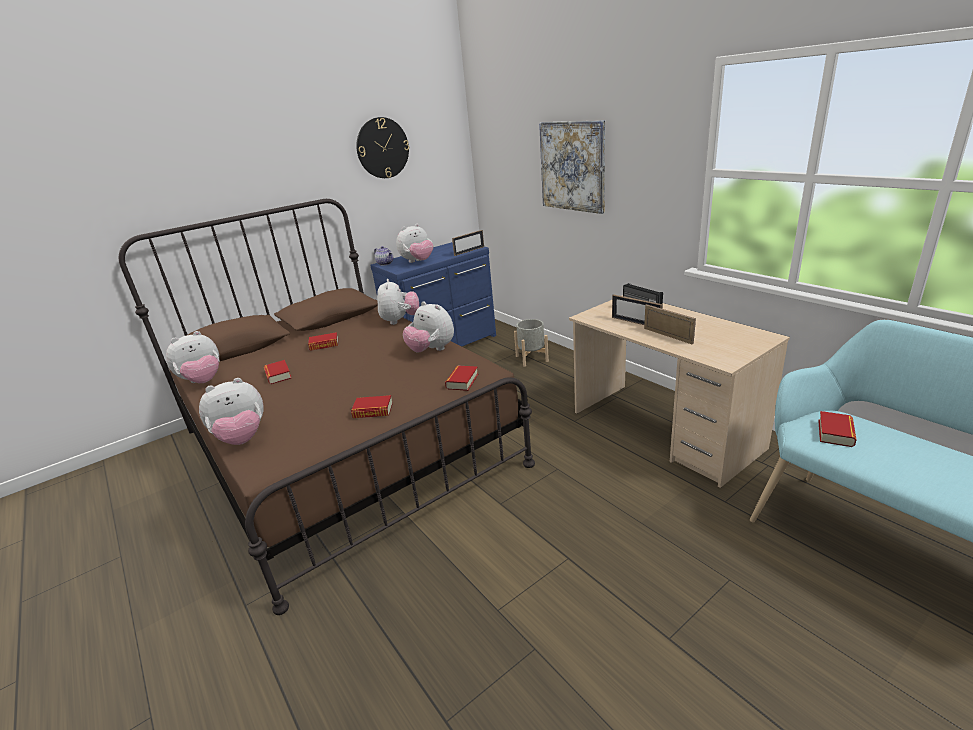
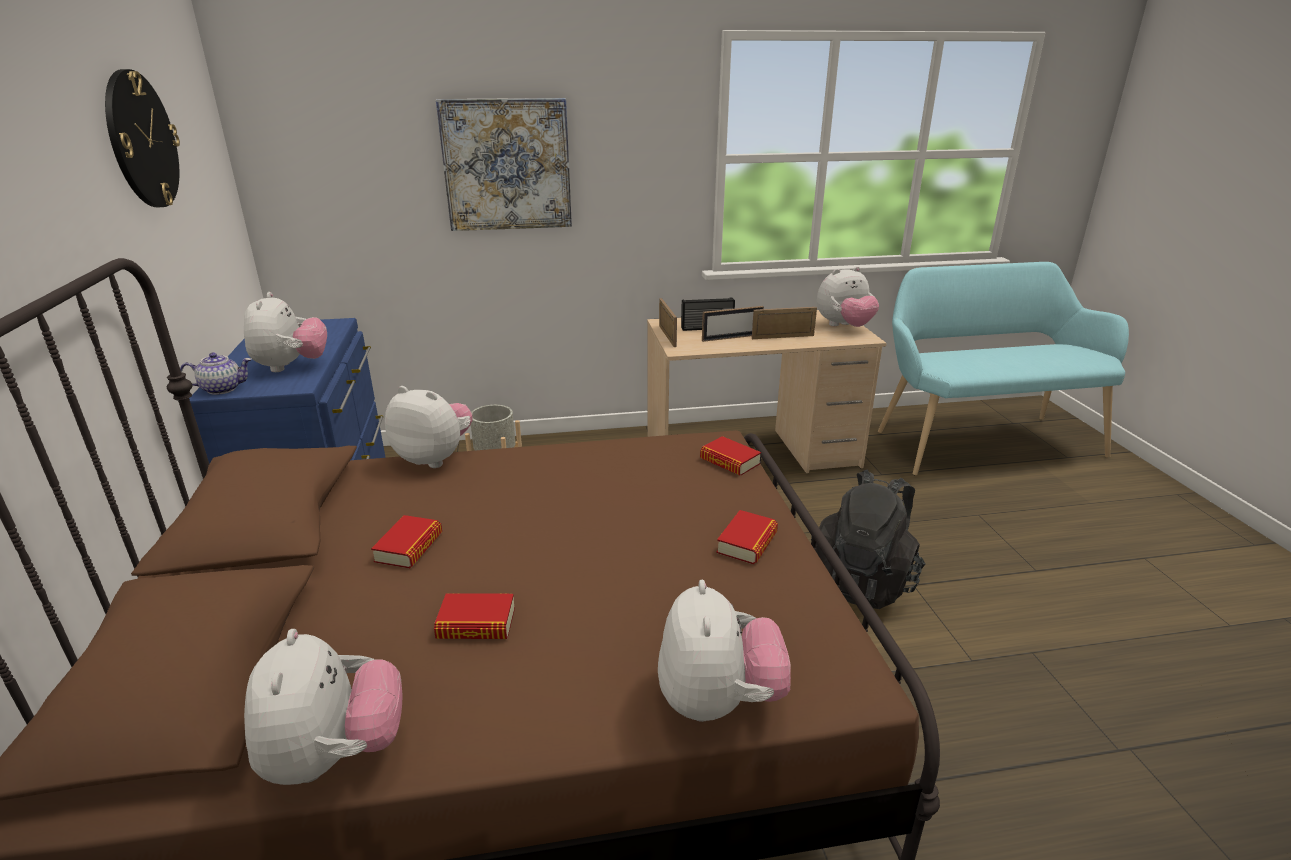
camera: 65 degrees left, 0 degrees up
plush toy [403,301,454,353] -> plush toy moved to [817,266,879,327]
picture frame [452,230,484,256] -> picture frame moved to [659,298,677,347]
book [818,411,857,447] -> none
none -> black backpack [811,470,926,609]

